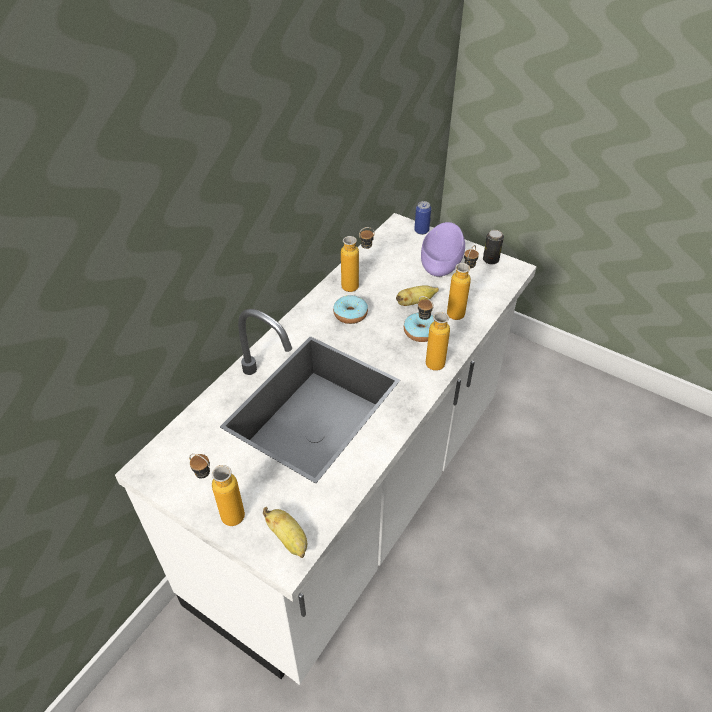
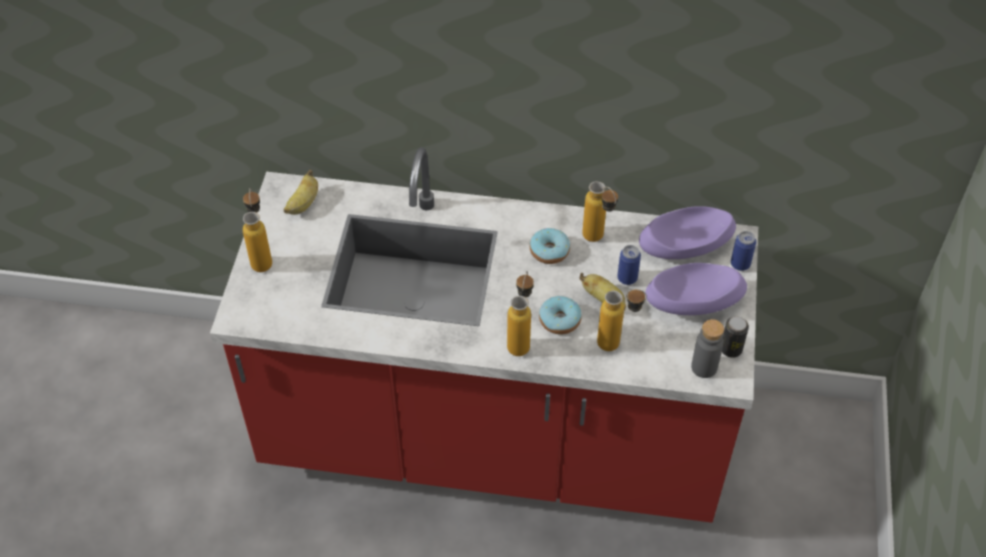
camera: 65 degrees right, 5 degrees up
white counter [115,213,537,685] -> red counter [210,147,758,523]
banana [263,507,307,558] -> banana moved to [283,170,318,215]
none -> can [617,245,641,285]
none -> purple bowl [639,206,736,259]
none -> grey bottle [691,319,724,378]

